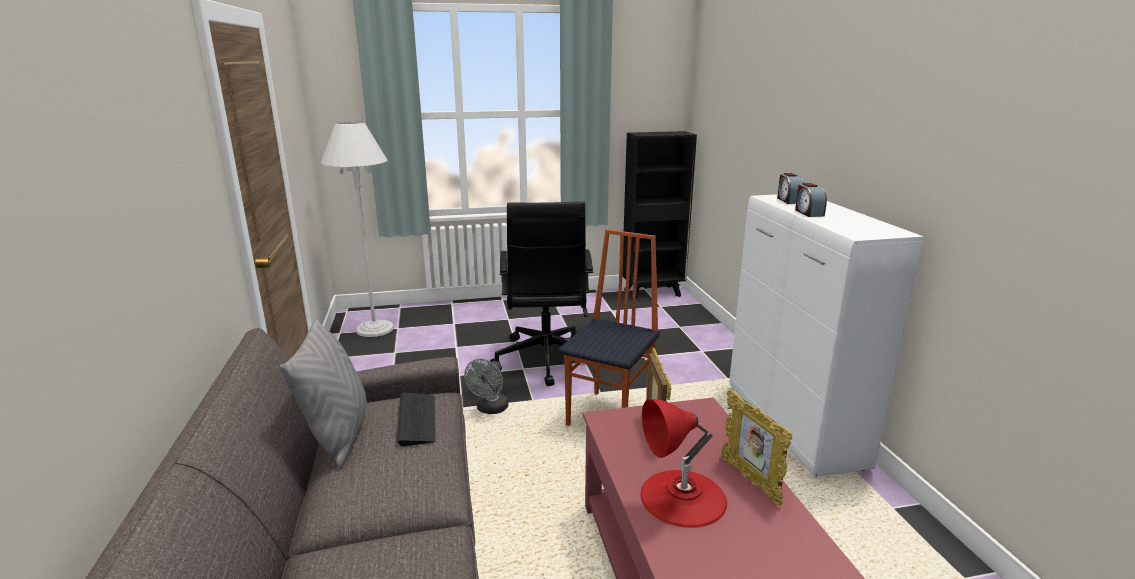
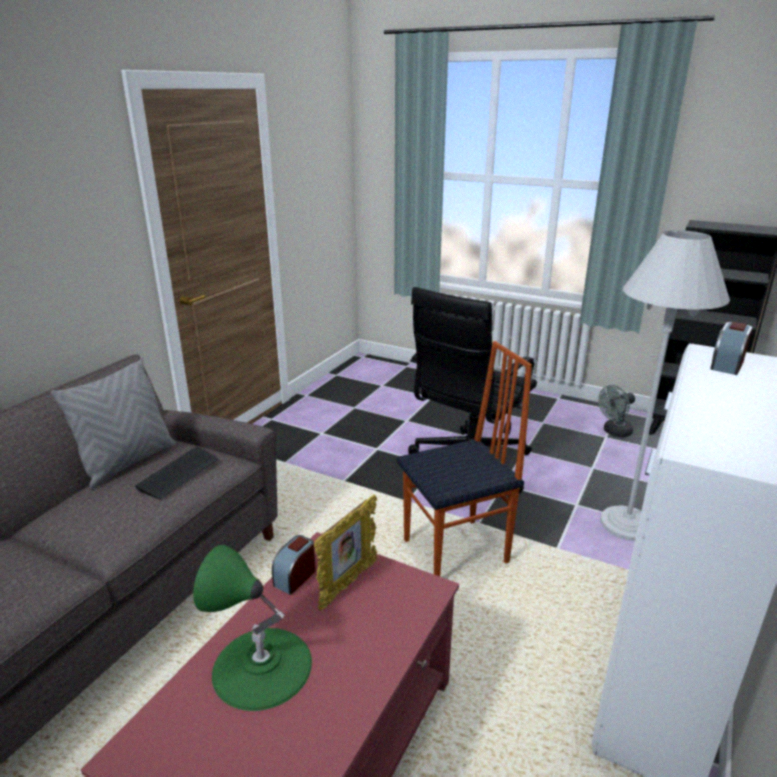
camera: 40 degrees right, 5 degrees up
white floor lamp [321,121,394,337] -> white floor lamp moved to [600,230,730,541]
grey fan [464,359,508,414] -> grey fan moved to [598,385,635,437]
red table lamp [640,399,727,528] -> green table lamp [193,545,312,711]
picture frame [721,389,792,506] -> none
alarm clock [795,183,827,217] -> alarm clock moved to [272,535,316,595]

